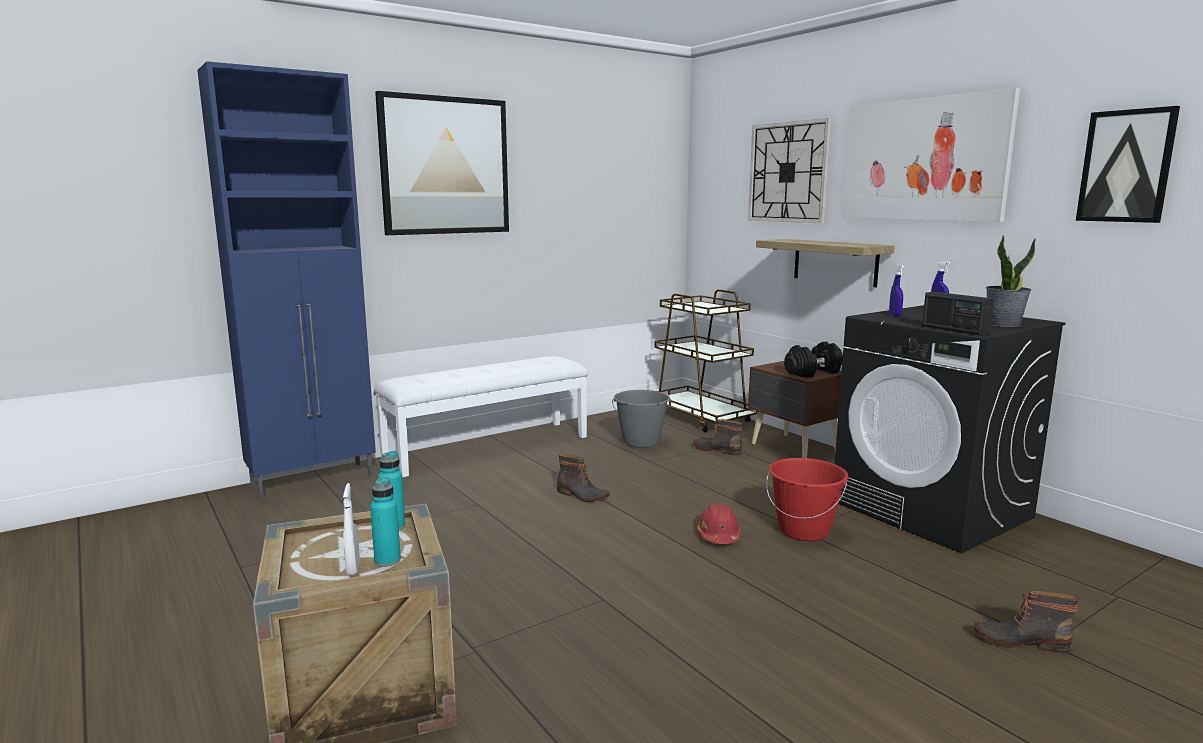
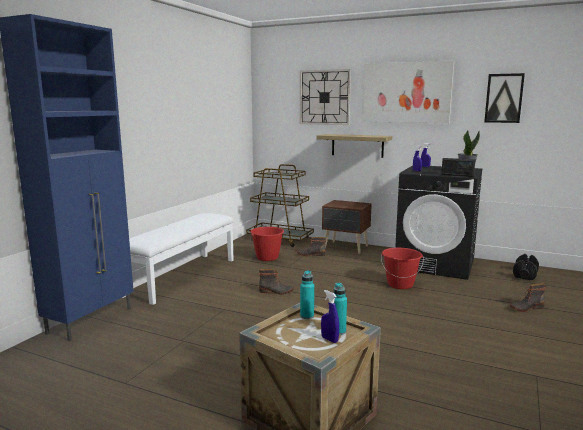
camera: 30 degrees left, 0 degrees up
white spray bottle [343,483,360,575] -> blue spray bottle [321,290,339,343]
picture [375,91,509,235] -> none
grey bucket [612,390,671,448] -> red bucket [250,227,284,261]
red hard hat [697,503,741,544] -> none
black dumbbell [784,342,843,378] -> black dumbbell moved to [513,254,539,280]

